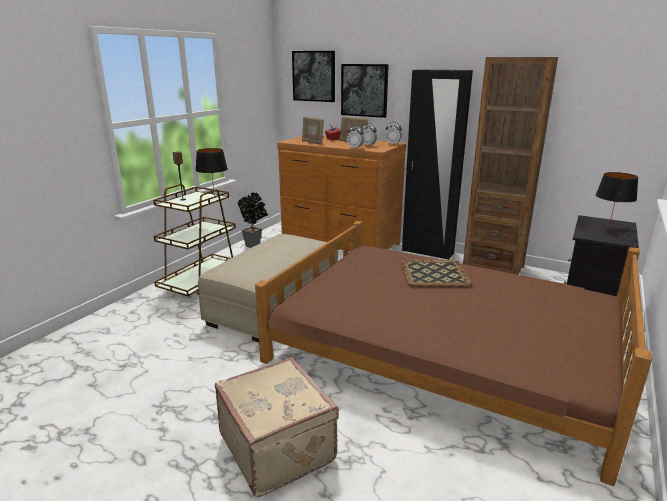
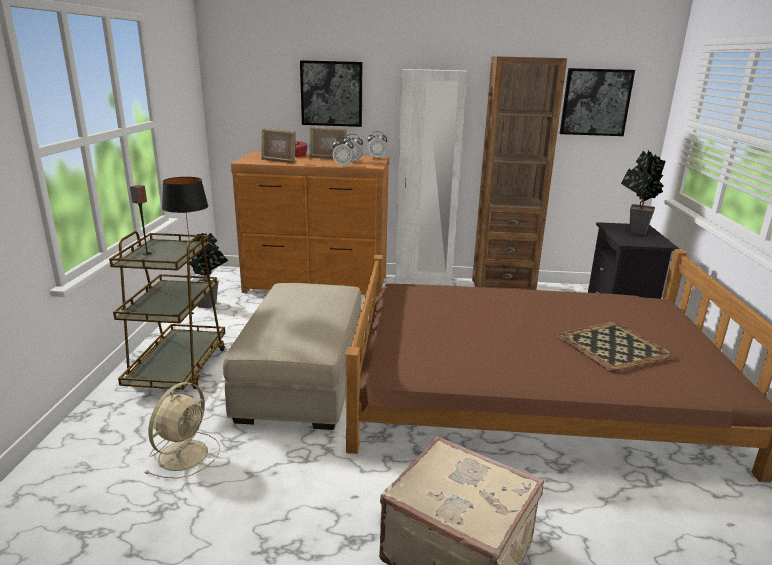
camera: 25 degrees left, 0 degrees up
picture [292,51,335,102] -> picture moved to [560,68,635,136]
tray [401,260,472,287] -> tray moved to [558,322,674,373]
black wardrobe [402,69,473,260] -> white wardrobe [395,69,467,286]
black table lamp [596,172,638,226] -> potted plant [621,150,666,235]
none -> beige fan [145,382,220,478]

